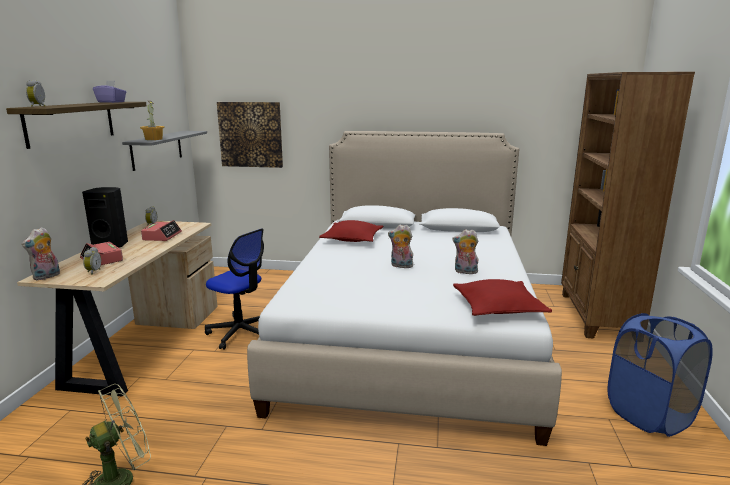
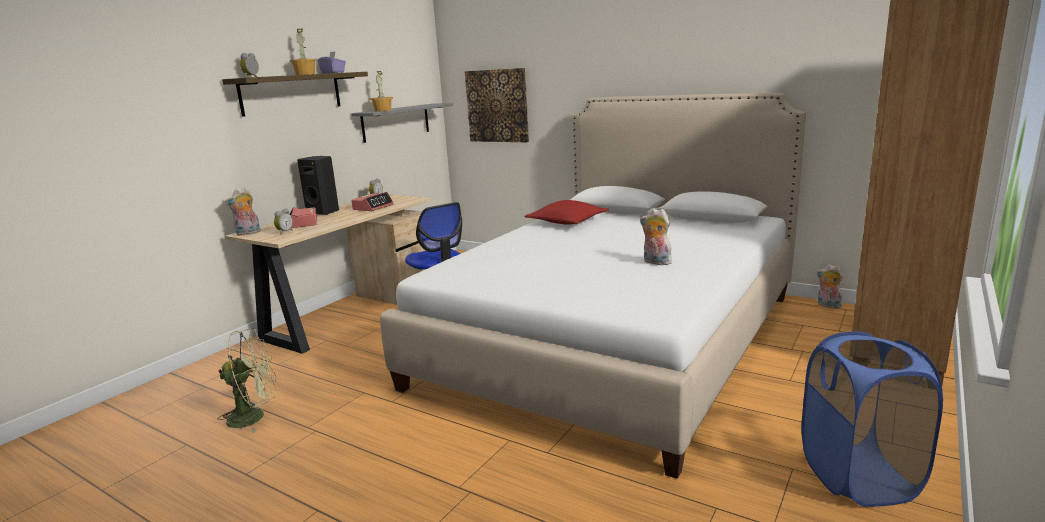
camera: 25 degrees right, 0 degrees up
plush toy [388,225,413,268] -> plush toy moved to [816,265,843,308]
red pillow [453,279,552,316] -> none
none -> potted plant [290,29,317,75]

